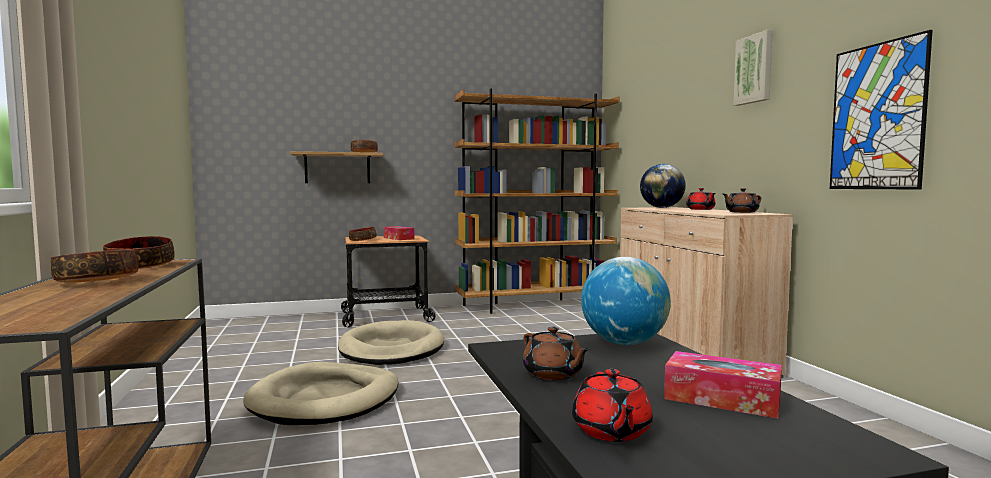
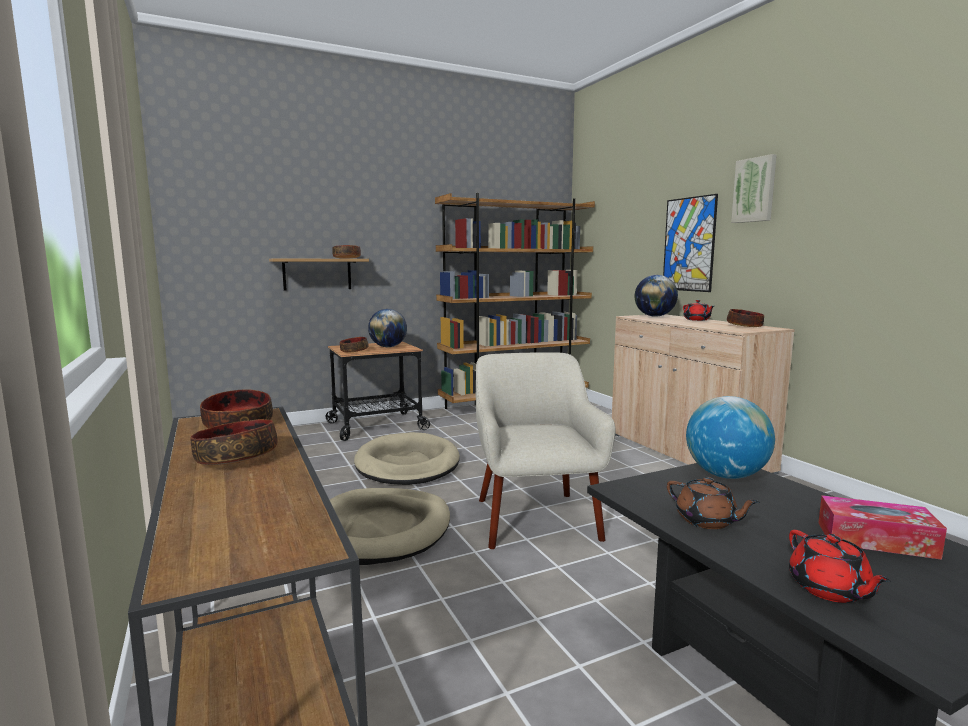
camera: 10 degrees left, 5 degrees up
tissue box [384,226,414,240] -> globe [368,309,407,347]
brown teapot [723,188,761,213] -> bowl [727,309,764,327]
picture [830,30,933,190] -> picture moved to [663,194,718,292]
none -> beige armchair [476,352,615,549]

